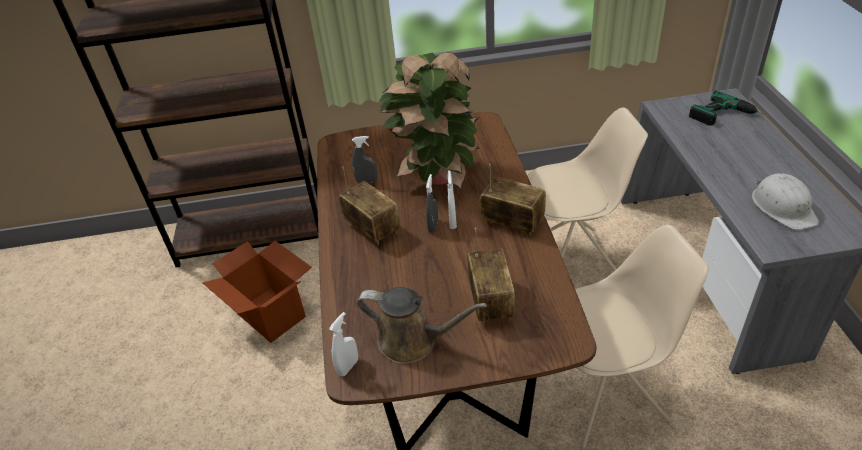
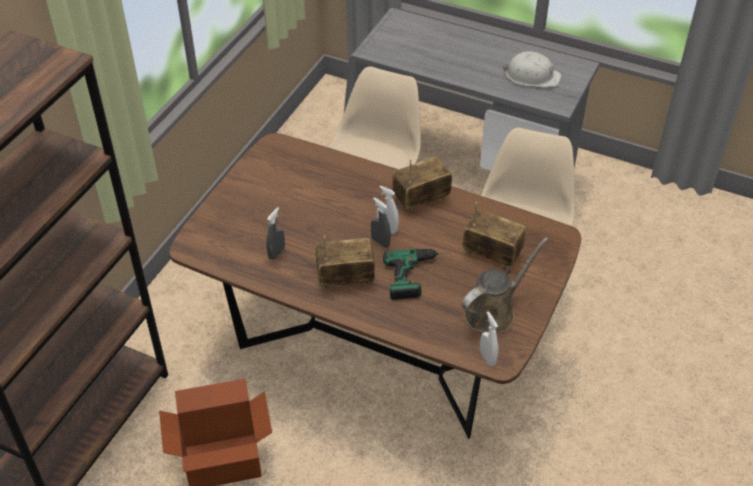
camera: 60 degrees left, 5 degrees up
potted plant [379,52,479,190] -> none
power drill [689,91,767,126] -> power drill moved to [383,249,450,300]

